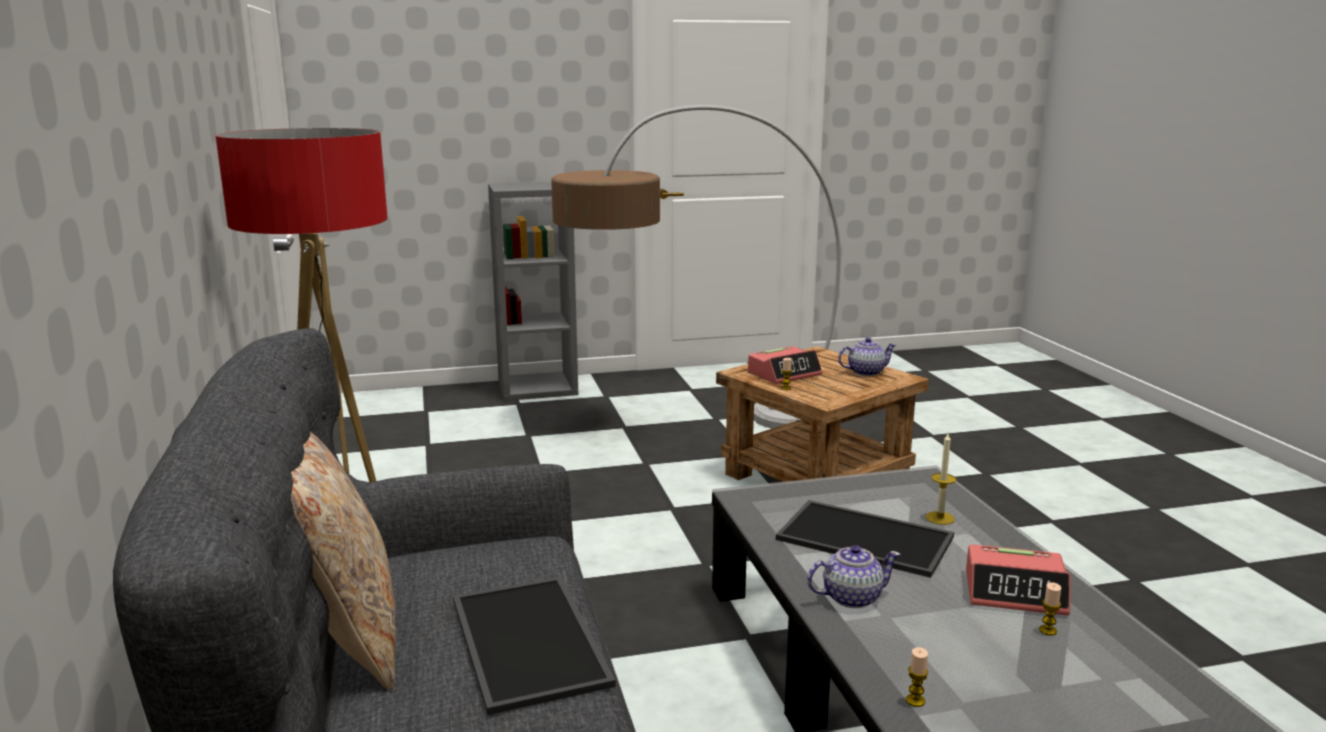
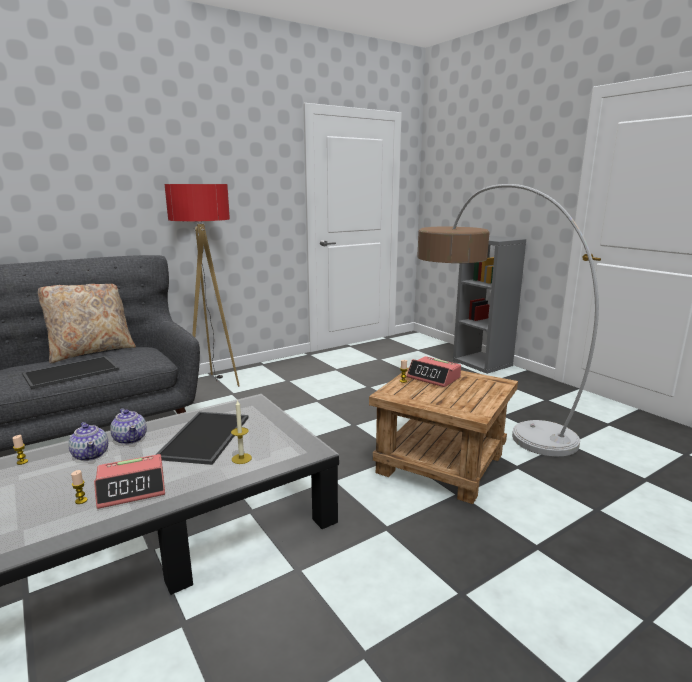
camera: 70 degrees right, 0 degrees up
teapot [838,337,896,376] -> teapot moved to [68,422,108,461]
alarm clock [966,544,1071,616] -> alarm clock turned 105 degrees counterclockwise [94,454,165,509]

